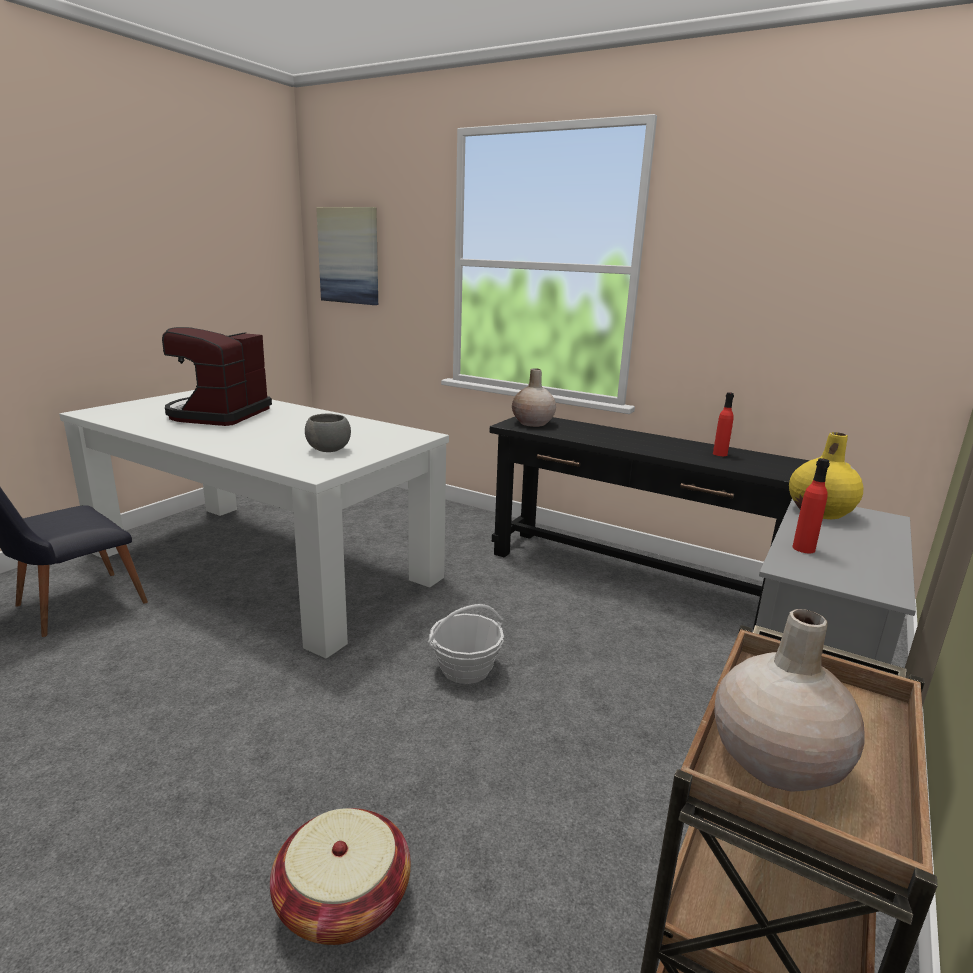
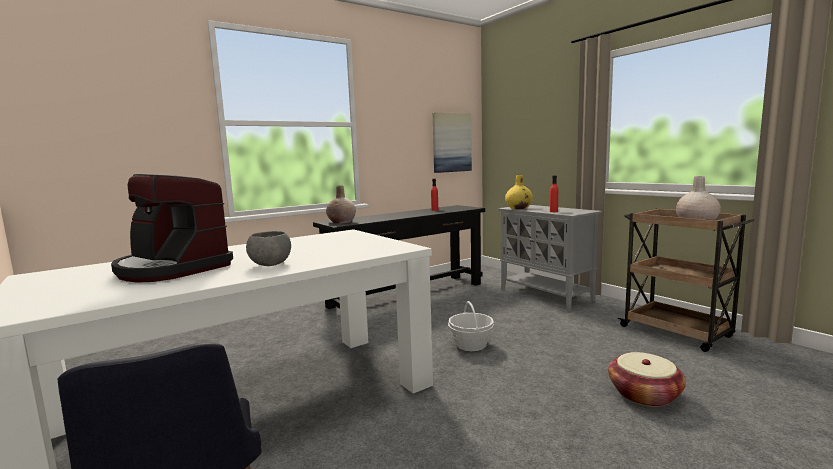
camera: 65 degrees left, 10 degrees down
grey bowl [305,413,351,452] -> grey bowl moved to [246,231,291,266]
picture [316,207,378,305] -> picture moved to [432,112,472,173]

